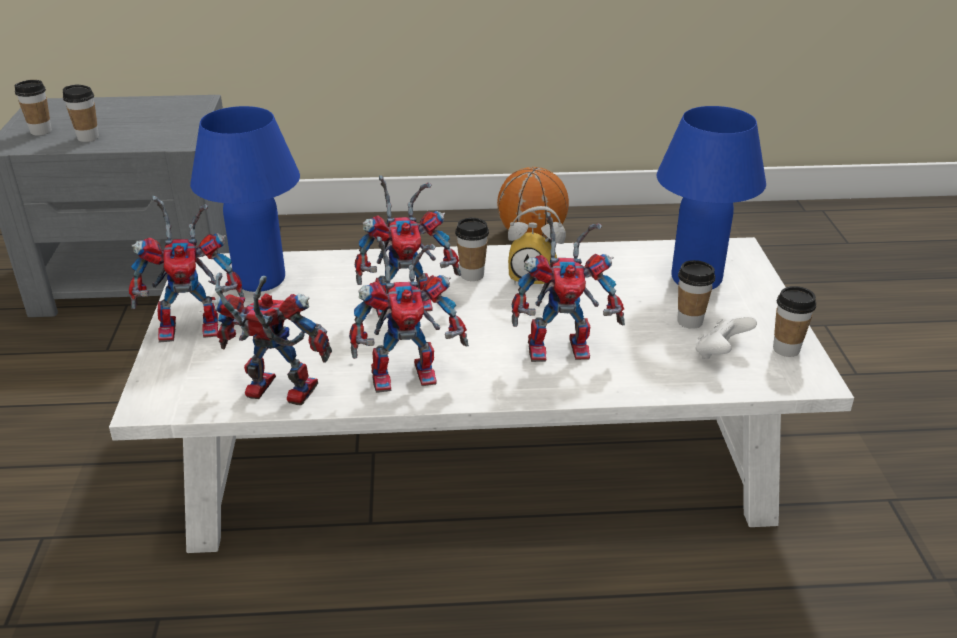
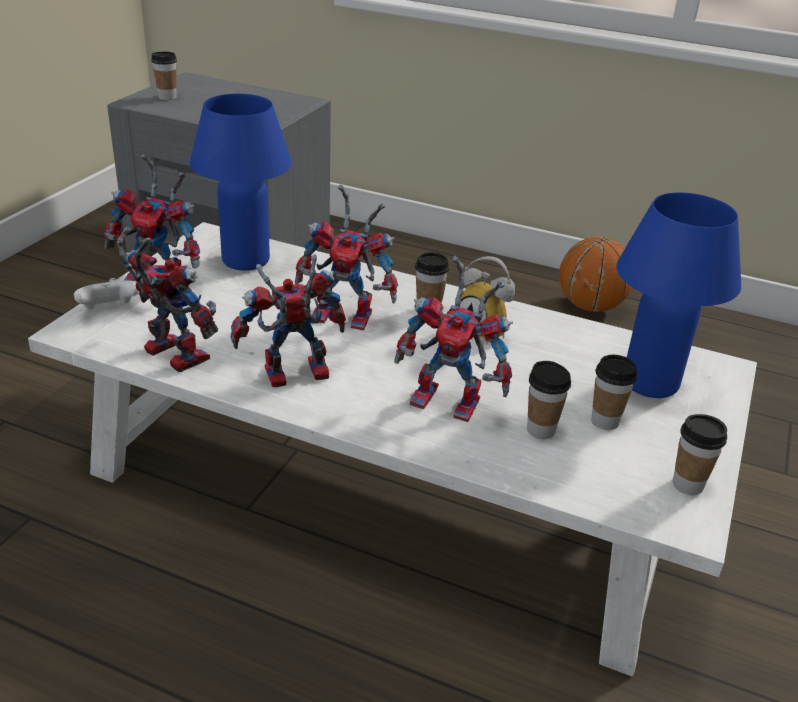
camera: 25 degrees right, 0 degrees up
cup [63,85,99,142] -> cup moved to [527,361,571,439]
toy robot [349,236,469,393] -> toy robot turned 150 degrees clockwise [230,254,346,387]
white game controller [695,315,757,359] -> white game controller moved to [74,278,139,309]

